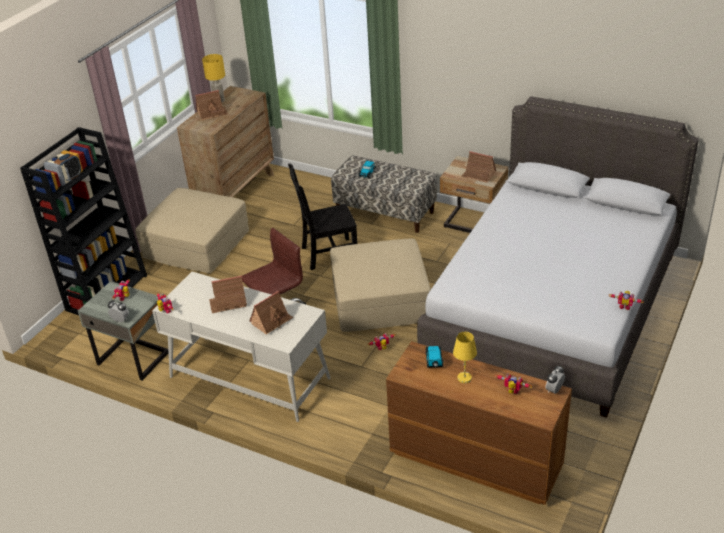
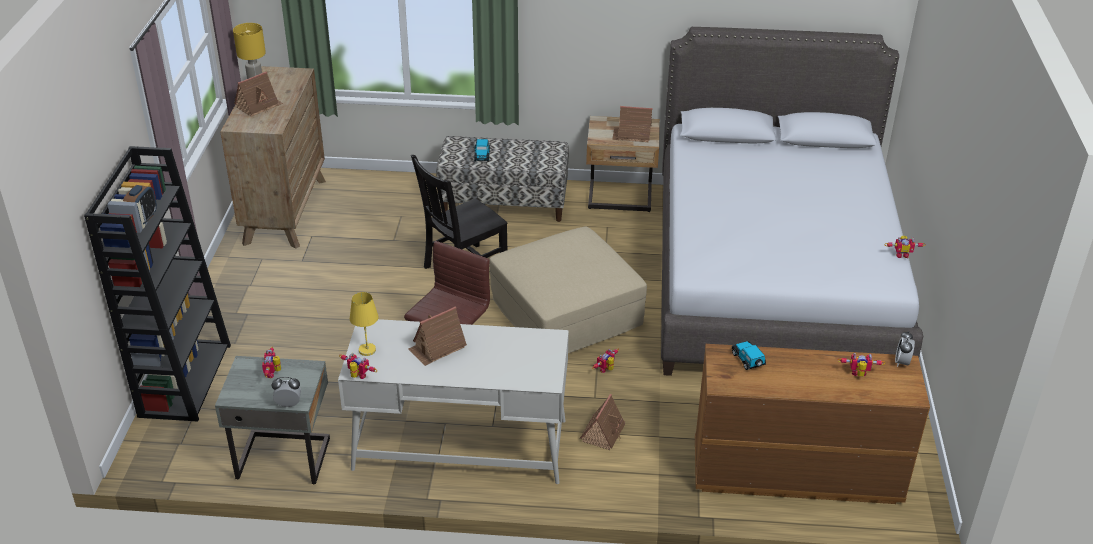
camera: 25 degrees left, 0 degrees up
beige ottoman [135,188,249,273] -> none
toy house [249,291,293,335] -> toy house moved to [580,394,625,450]
yellow table lamp [453,332,477,383] -> yellow table lamp moved to [350,292,379,356]

